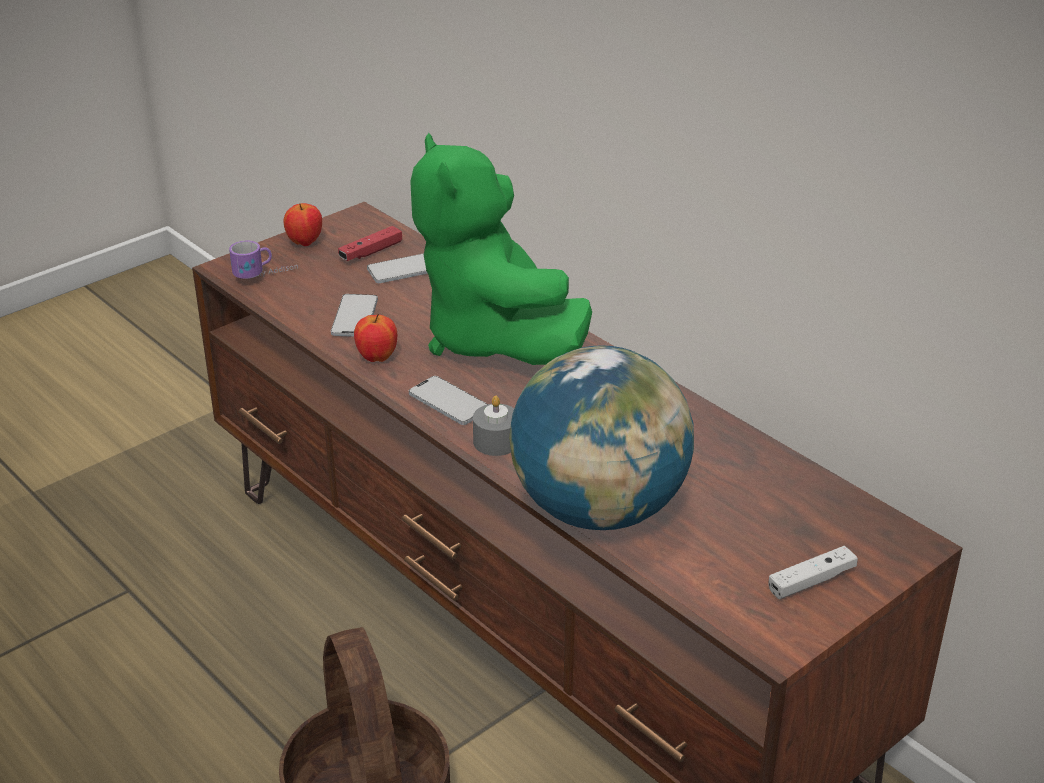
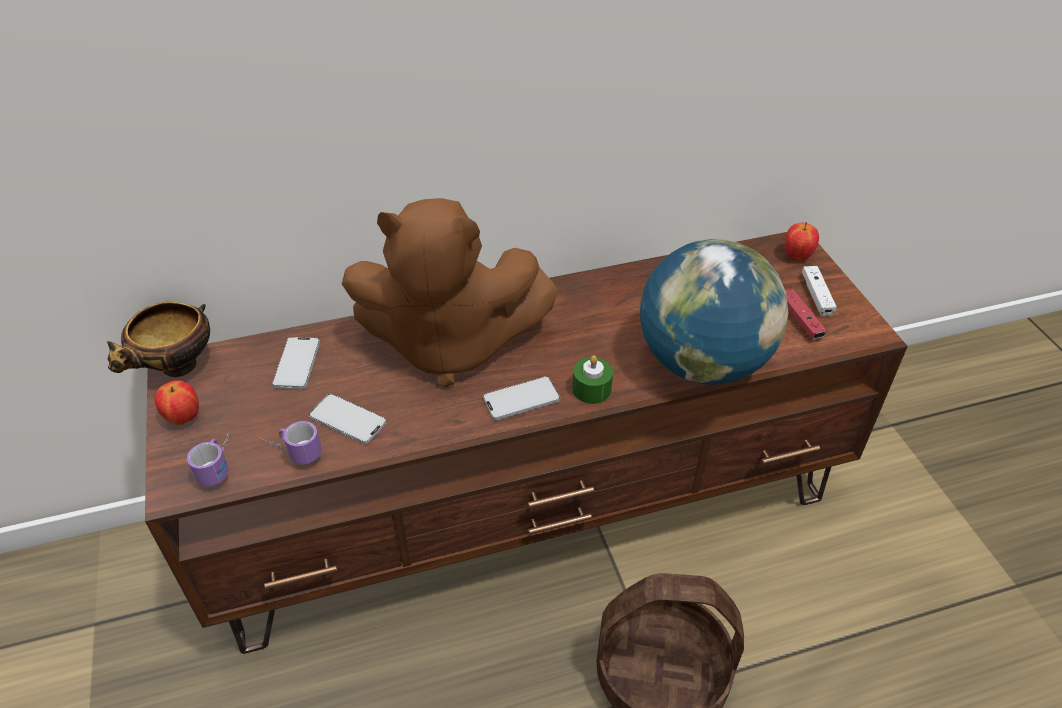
camera: 65 degrees left, 10 degrees up
red game controller [338,226,402,261] -> red game controller moved to [785,289,827,339]
apple [354,314,397,362] -> apple moved to [785,222,819,260]
green plush toy [410,133,592,365] -> brown plush toy [342,198,558,387]
grey candle [473,396,514,456] -> green candle [572,355,613,404]
none -> bowl [107,302,210,377]
none -> mug [261,421,322,464]

